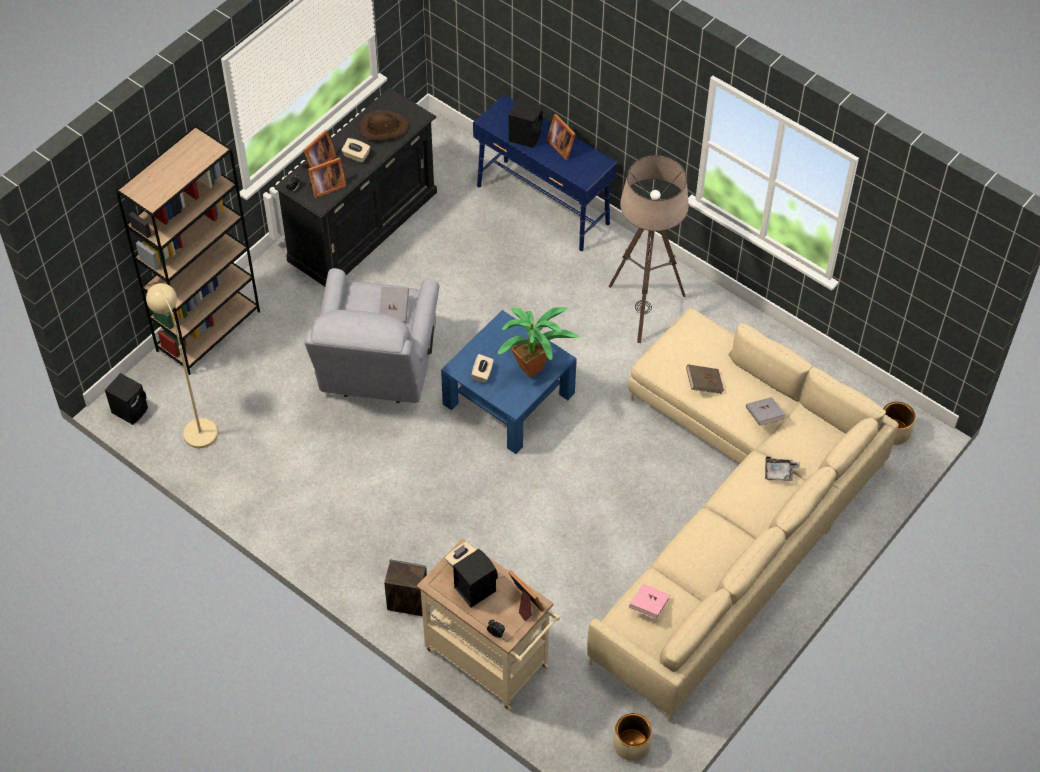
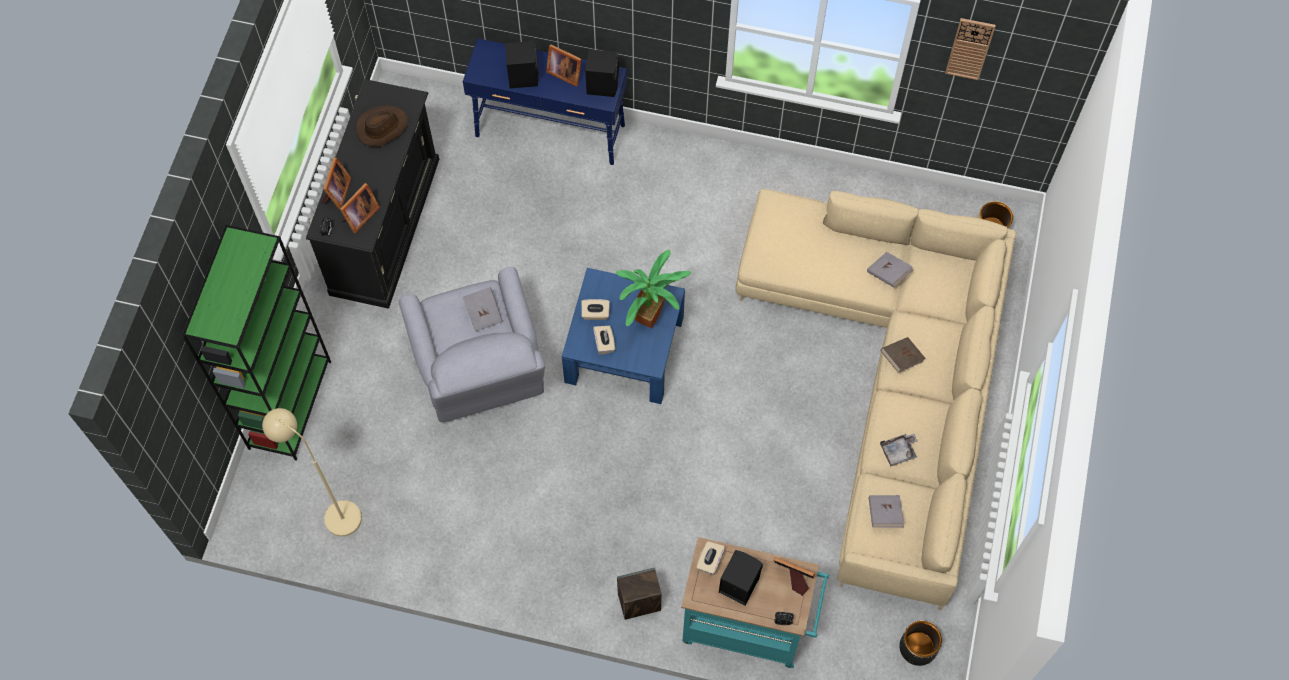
camera: 25 degrees left, 10 degrees up
black speaker [105,373,148,425] -> black speaker moved to [585,49,619,97]
beige bookcase [116,125,260,375] -> green bookcase [182,225,331,461]
beige tissue box [341,138,370,163] -> beige tissue box moved to [581,299,610,320]
beige cart [417,538,560,711] -> turquoise cart [681,537,829,668]
floor lamp [608,155,689,343] -> none
beige planter [613,713,652,761] -> black planter [899,620,942,666]
pink book [629,584,670,620] -> grey book [868,495,904,528]
brown book [686,365,724,394] -> brown book moved to [881,337,926,373]
grey tray [765,456,800,481] -> grey tray moved to [880,434,917,467]
none -> wall clock [945,18,996,80]

